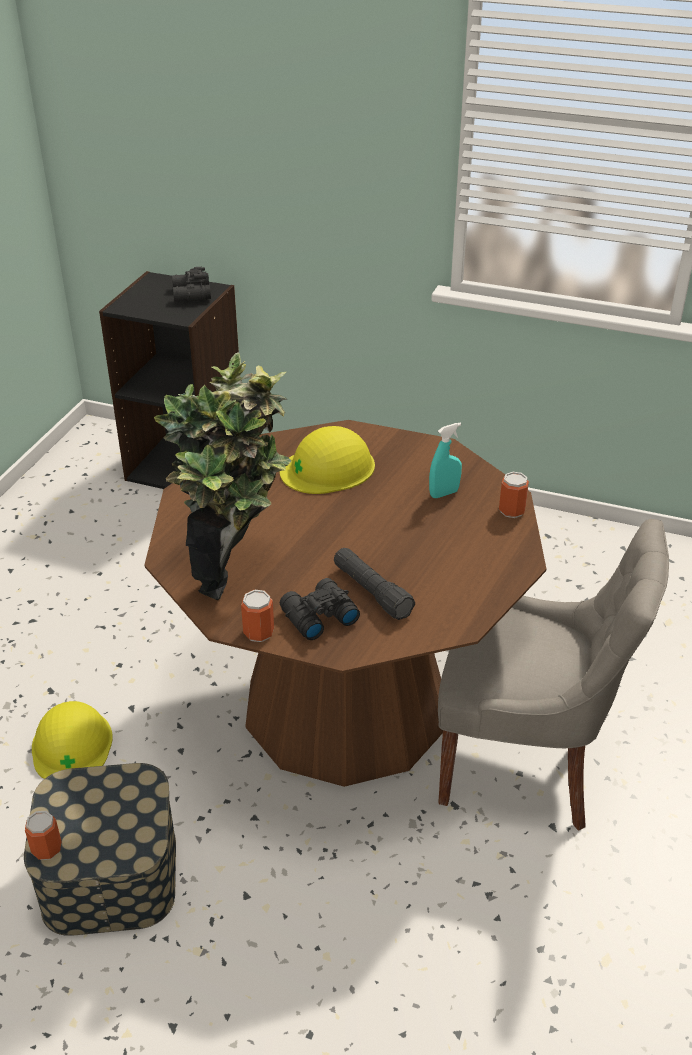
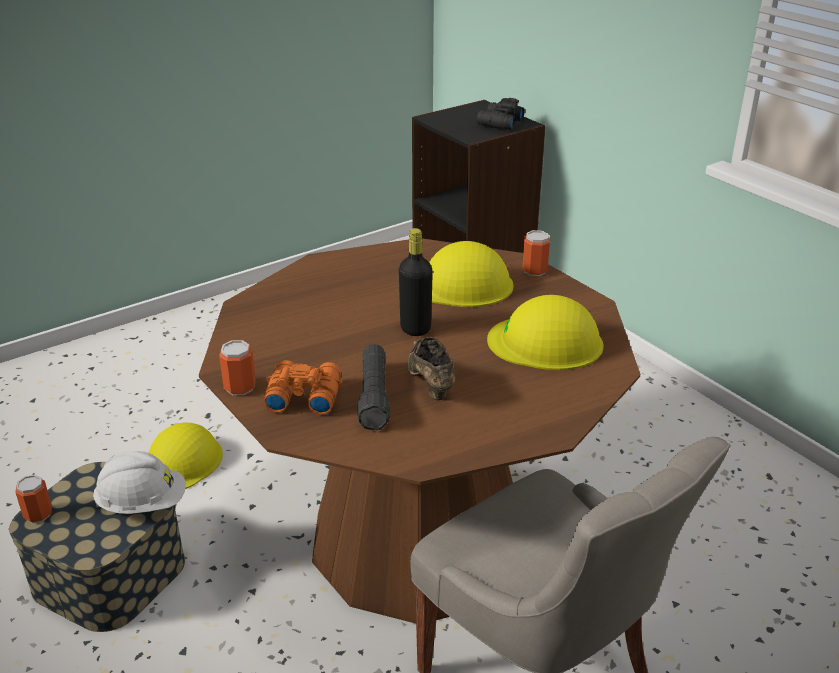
camera: 35 degrees right, 5 degrees down
potted plant [154,353,291,600] -> none
black binoculars [280,578,360,640] -> orange binoculars [264,360,342,415]
turquoise spray bottle [429,423,462,498] -> yellow hard hat [487,295,604,370]
can [499,472,529,518] -> can moved to [523,230,550,276]
none -> white hard hat [93,451,186,514]
none -> black bottle [399,228,433,336]
none -> brown shoe [407,337,455,400]

